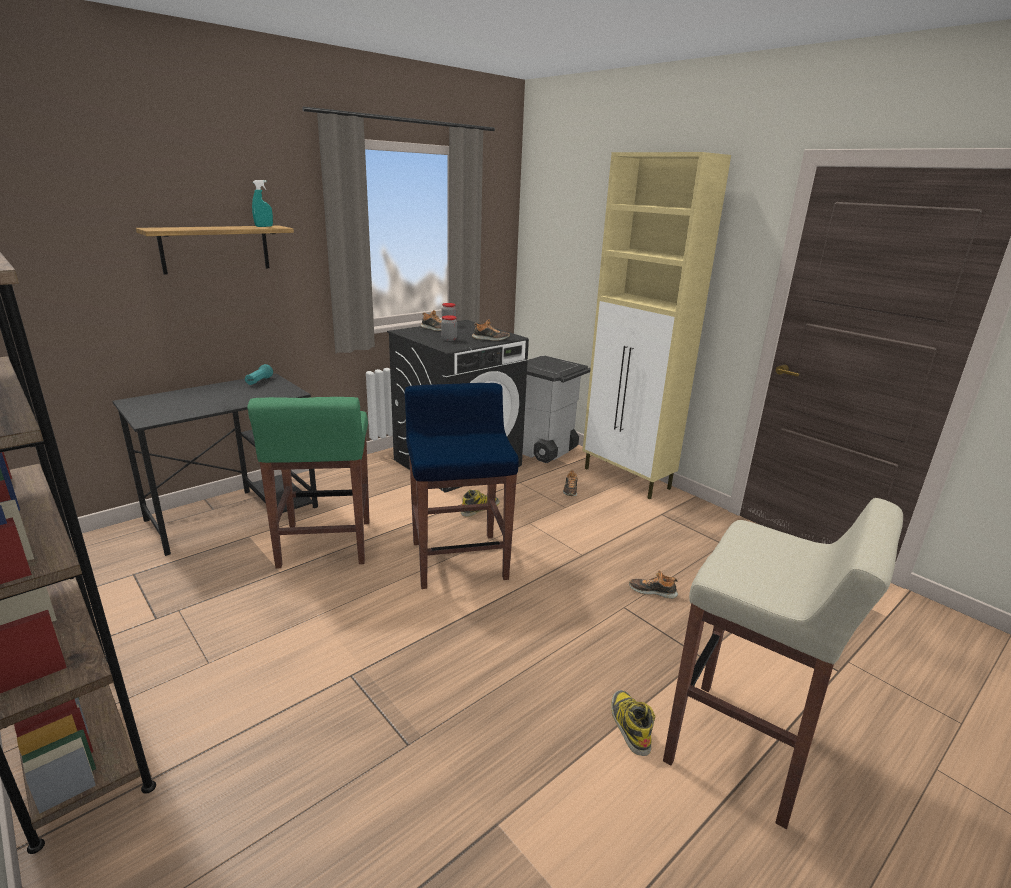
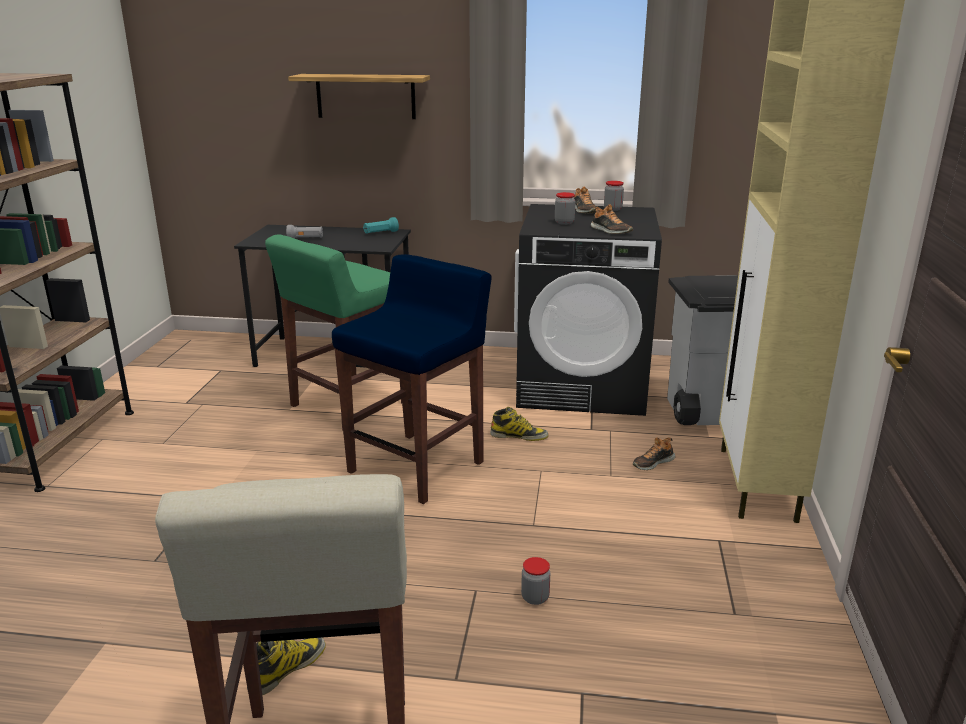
camera: 50 degrees right, 0 degrees up
turquoise spray bottle [252,180,273,227] -> none
shoe [629,571,678,599] -> jar [521,557,550,605]
none -> grey flashlight [286,225,323,238]

